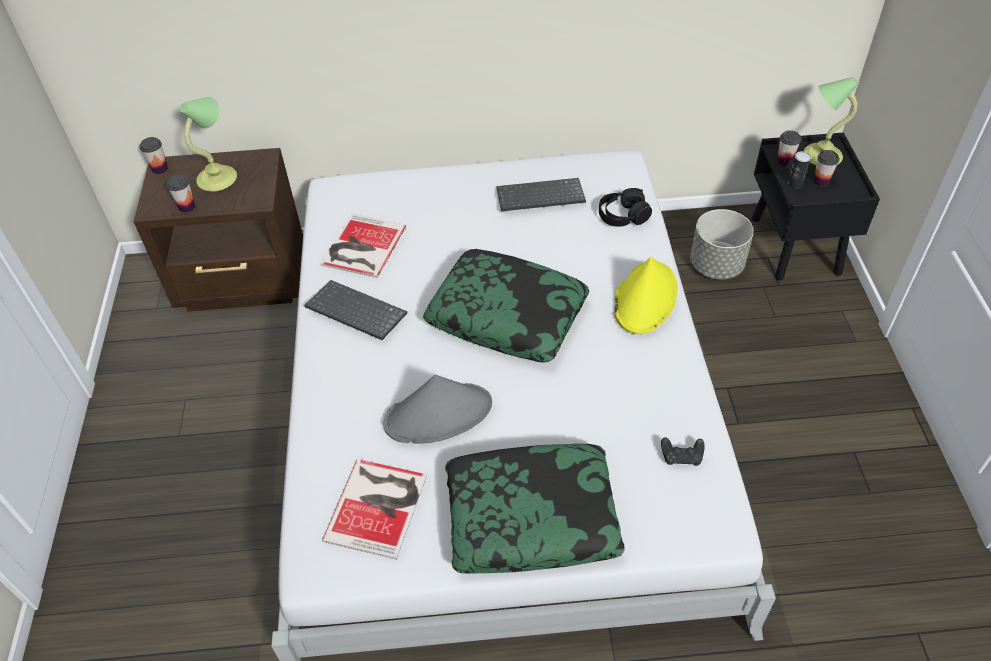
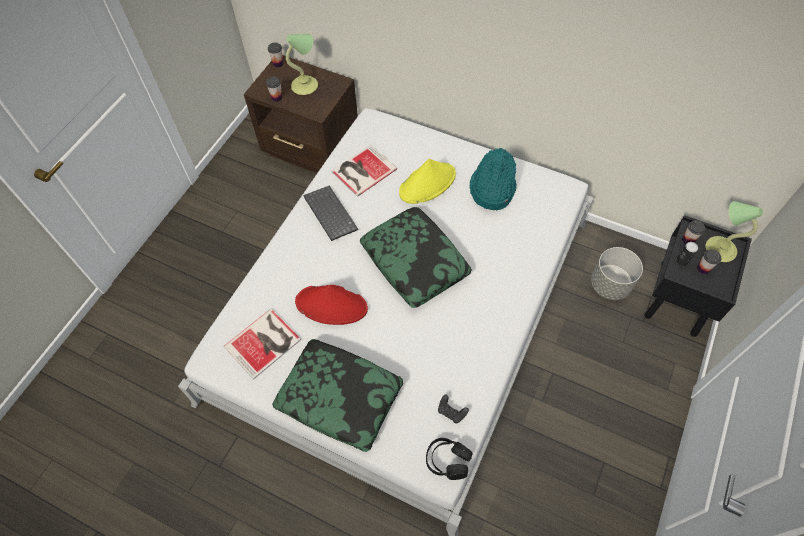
camera: 30 degrees right, 10 degrees up
grey hat [384,375,492,444] -> red hat [295,285,368,325]
keyboard [496,178,586,211] -> turquoise hat [470,148,516,210]
black headphones [599,188,652,227] -> black headphones moved to [426,438,473,480]
yellow hat [614,257,678,334] -> yellow hat moved to [399,159,456,204]

